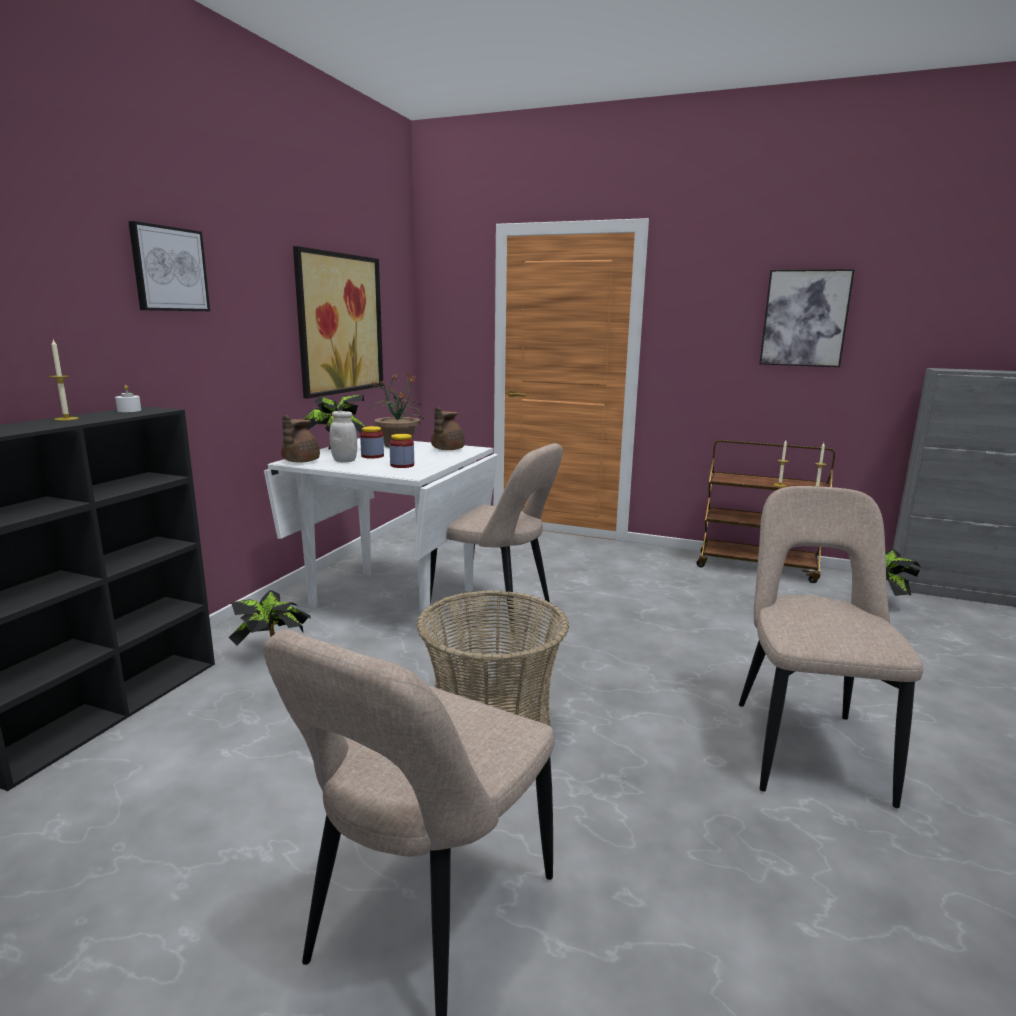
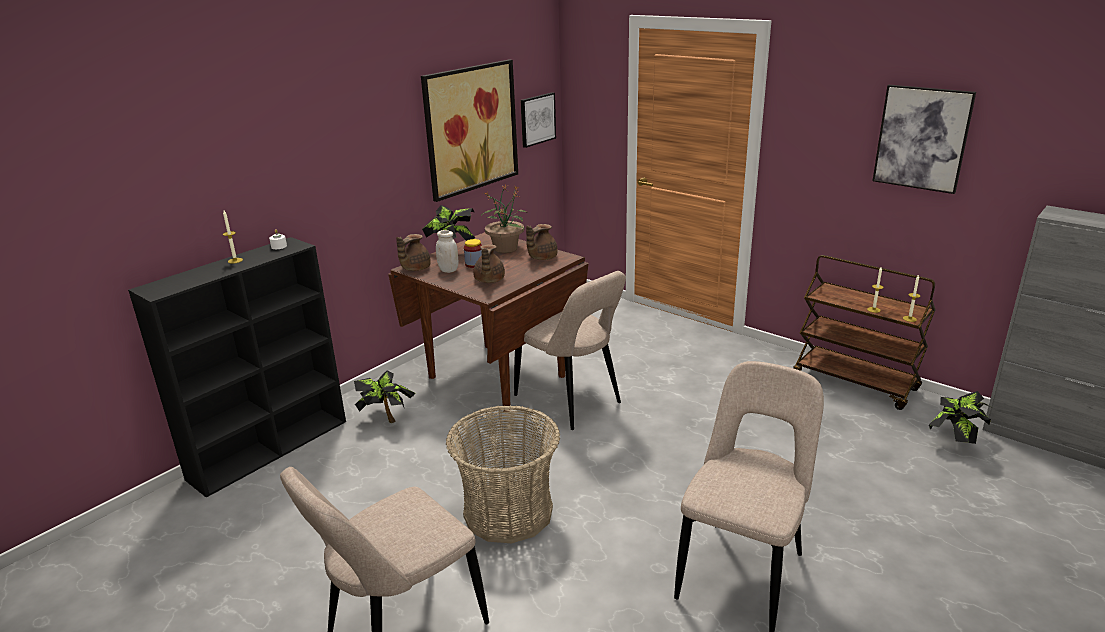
camera: 20 degrees right, 10 degrees up
picture [128,221,210,311] -> picture moved to [520,92,556,148]
white dining table [264,438,498,629] -> brown dining table [388,232,589,411]
jar [389,434,414,468] -> brown teapot [473,244,505,283]

